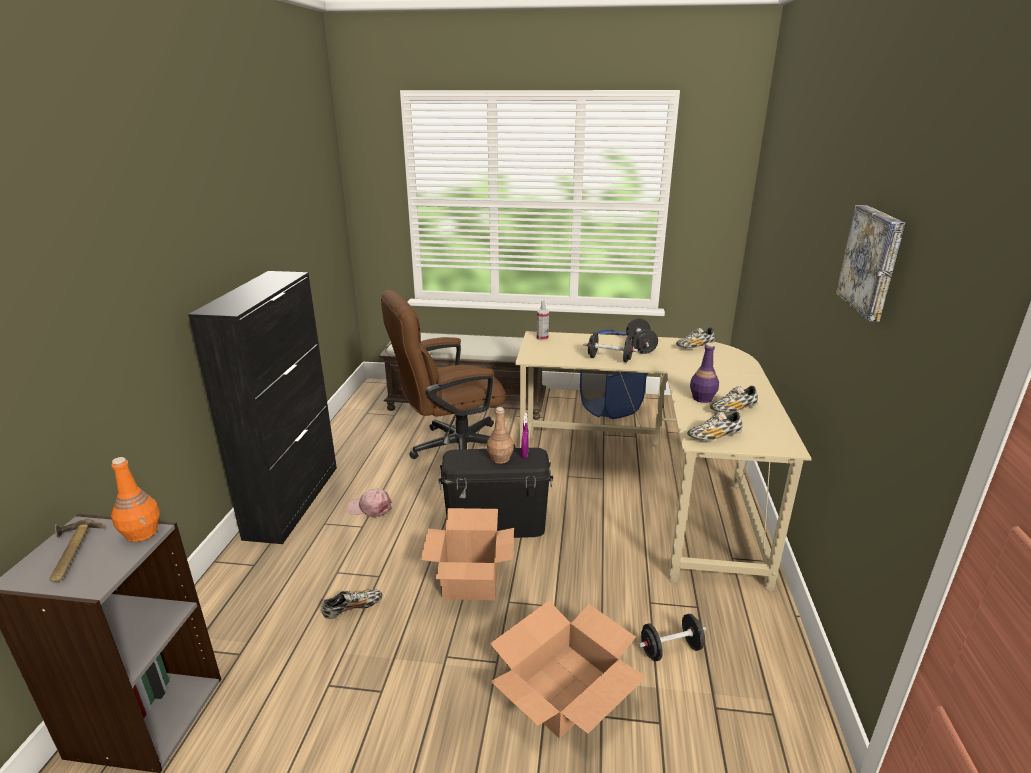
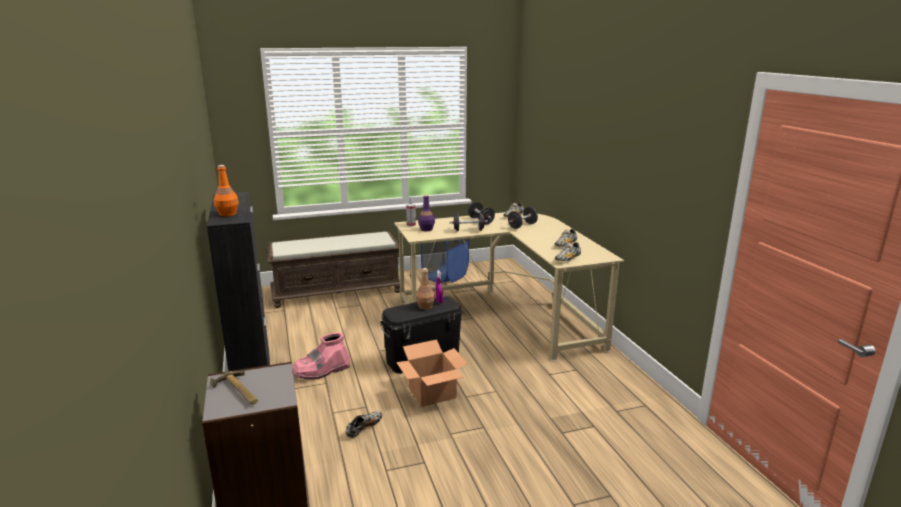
camera: 25 degrees left, 5 degrees down
orange bottle [111,457,160,542] -> orange bottle moved to [214,165,239,216]
pink cap [347,489,392,517] -> pink boot [292,333,350,380]
brown office chair [381,290,516,459] -> none
cardboard box [490,601,646,738] -> none
black dumbbell [638,614,706,661] -> black dumbbell moved to [508,207,538,229]
purple bottle [690,343,719,403] -> purple bottle moved to [418,194,435,231]
picture [836,205,905,322] -> none

